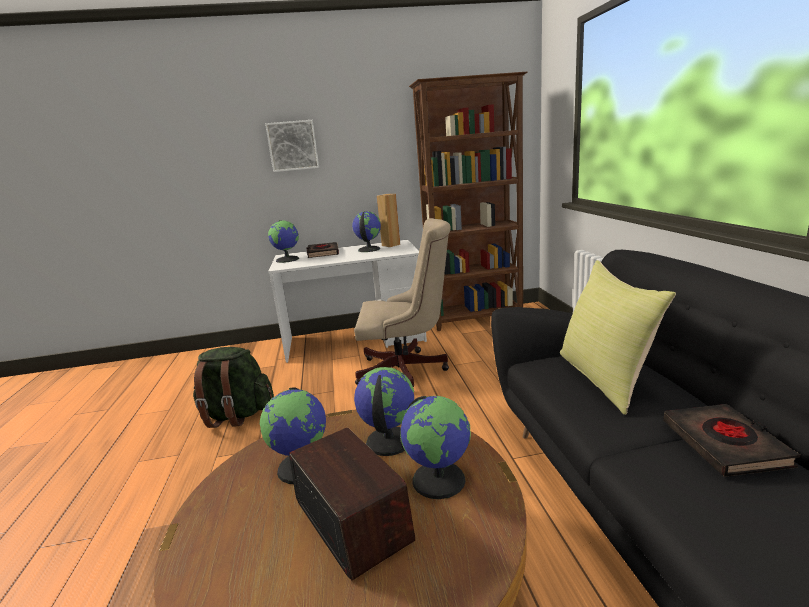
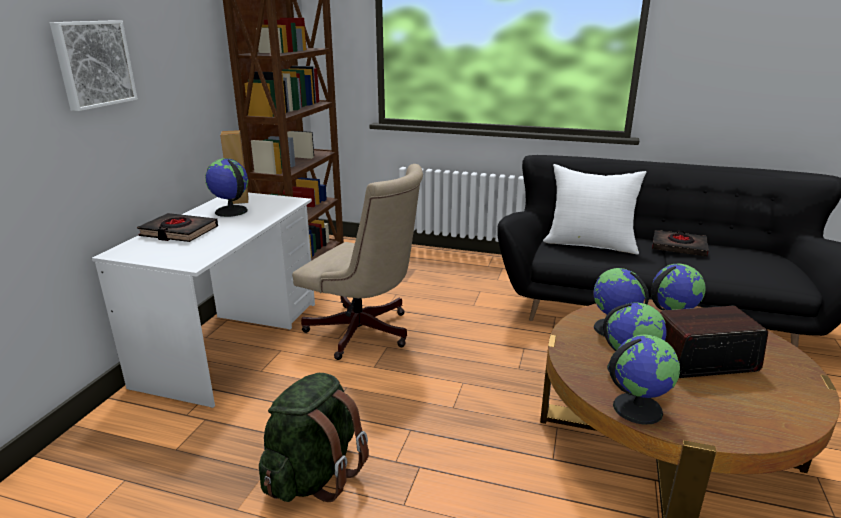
camera: 65 degrees left, 5 degrees up
globe [268,220,299,263] -> globe moved to [609,335,680,425]
beige office chair [354,218,451,387] -> beige office chair turned 90 degrees clockwise [292,164,423,360]
yellow pillow [560,260,676,415] -> white pillow [543,164,647,254]

